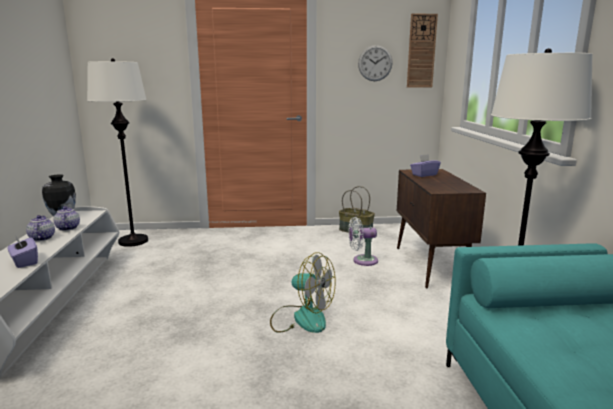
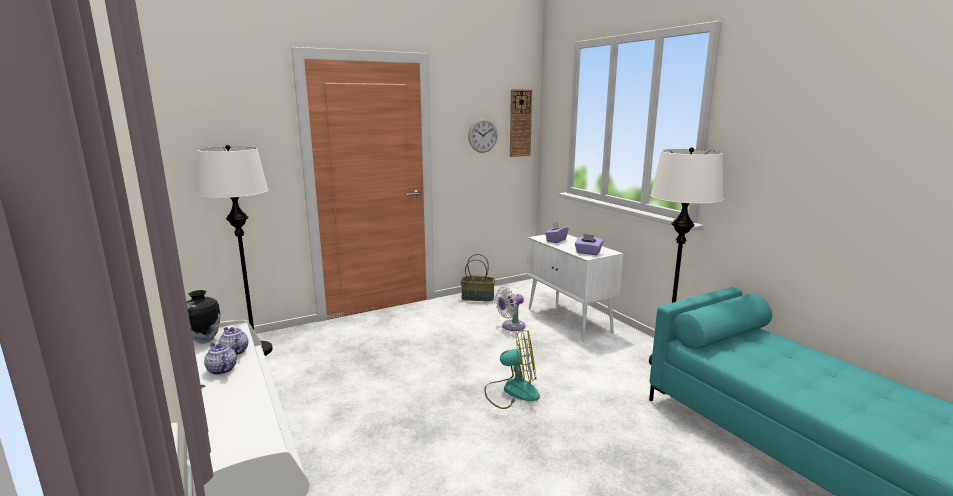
camera: 25 degrees left, 0 degrees up
purple tissue box [7,235,38,268] -> purple tissue box moved to [575,234,603,255]
brown cabinet [397,169,486,288] -> white cabinet [527,234,623,341]

